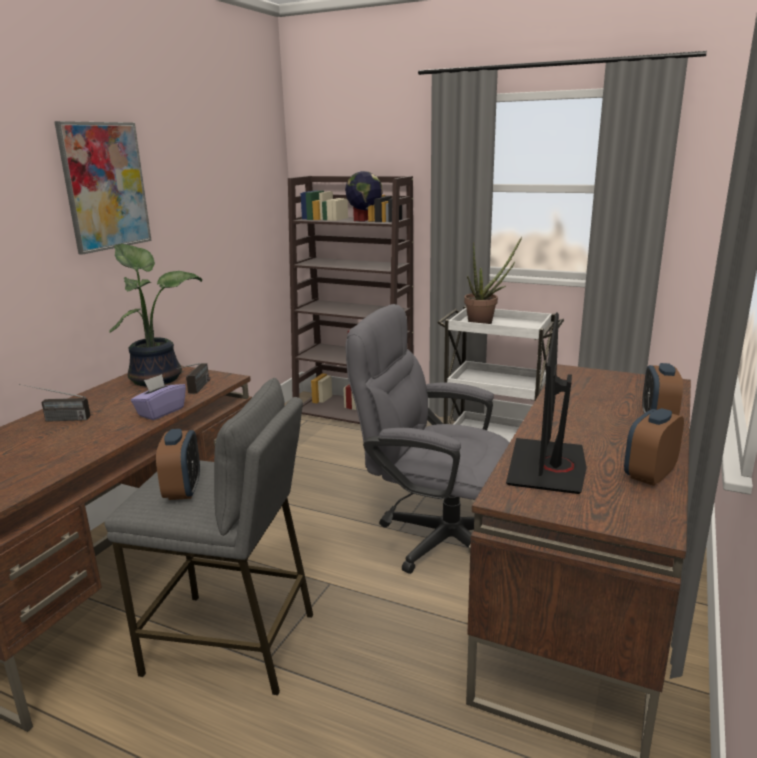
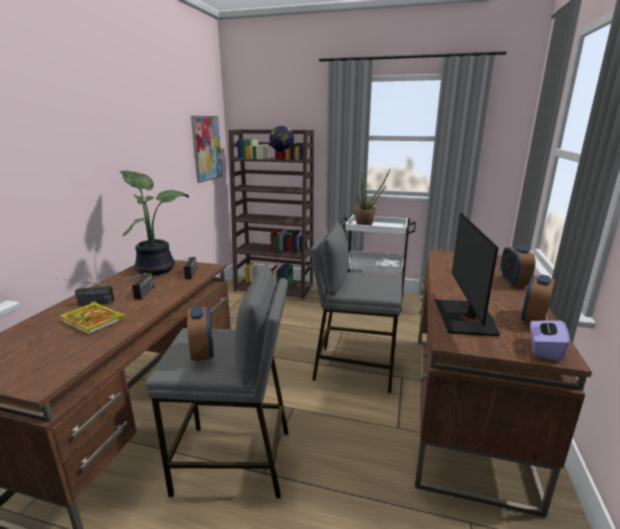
camera: 10 degrees left, 0 degrees up
picture [54,121,152,255] -> picture moved to [191,116,223,183]
purple tissue box [131,374,186,420] -> purple tissue box moved to [530,314,570,361]
grey office chair [345,304,510,574] -> grey stool [310,222,402,393]
none -> book [60,301,125,334]
none -> radio [122,273,155,299]

